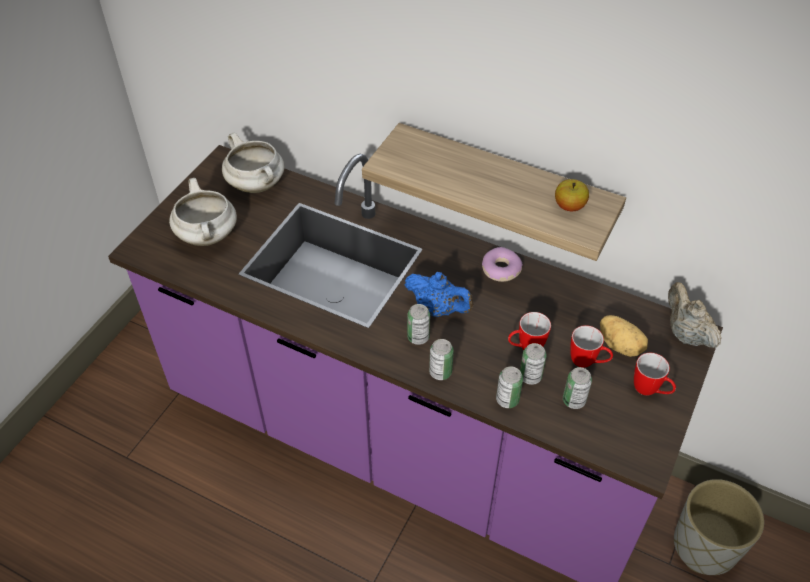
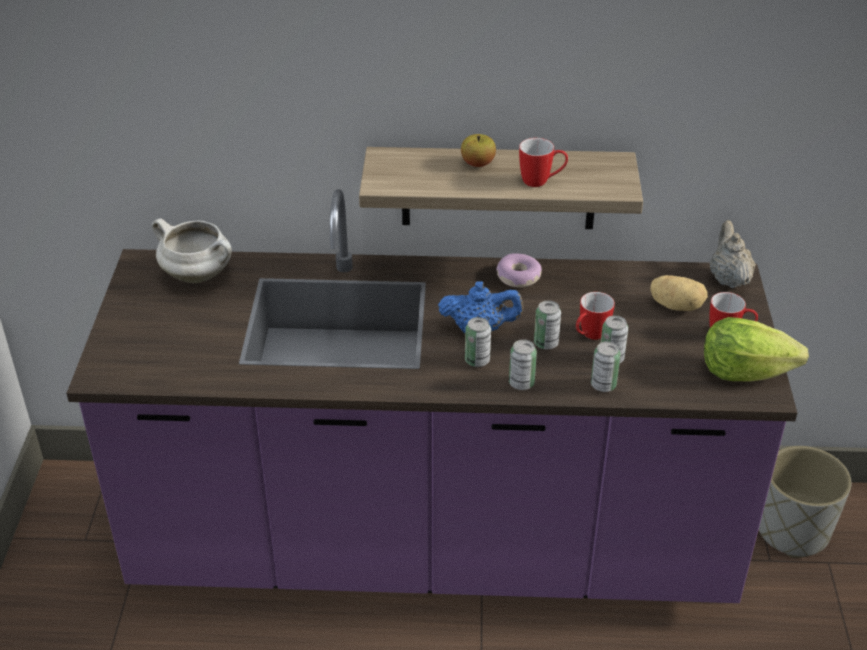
camera: 25 degrees left, 10 degrees down
white cooking pot [169,178,237,246] -> none
apple [555,179,589,211] -> apple moved to [461,134,496,167]
can [563,367,592,409] -> can moved to [534,300,561,350]
mug [570,325,613,368] -> mug moved to [519,138,568,187]
beige teapot [668,282,721,348] -> beige teapot turned 45 degrees clockwise [710,220,756,288]
none -> lettuce [704,317,809,381]

